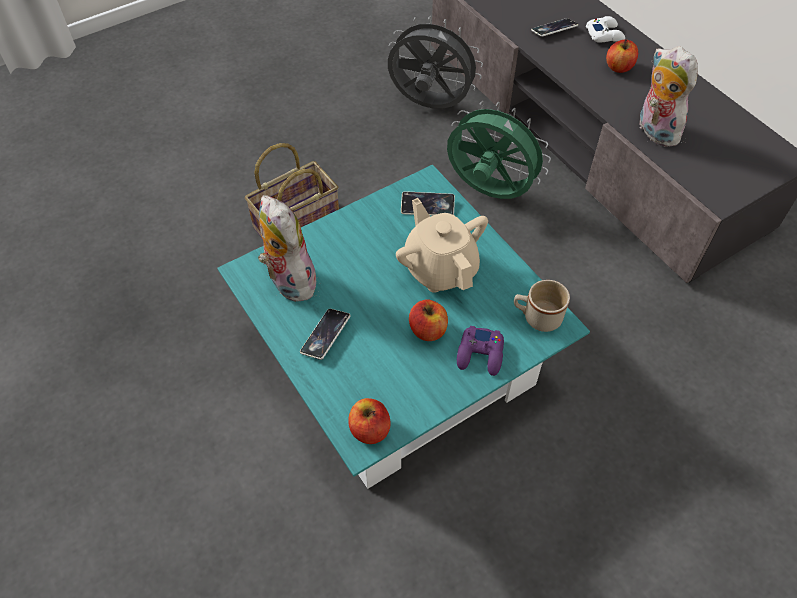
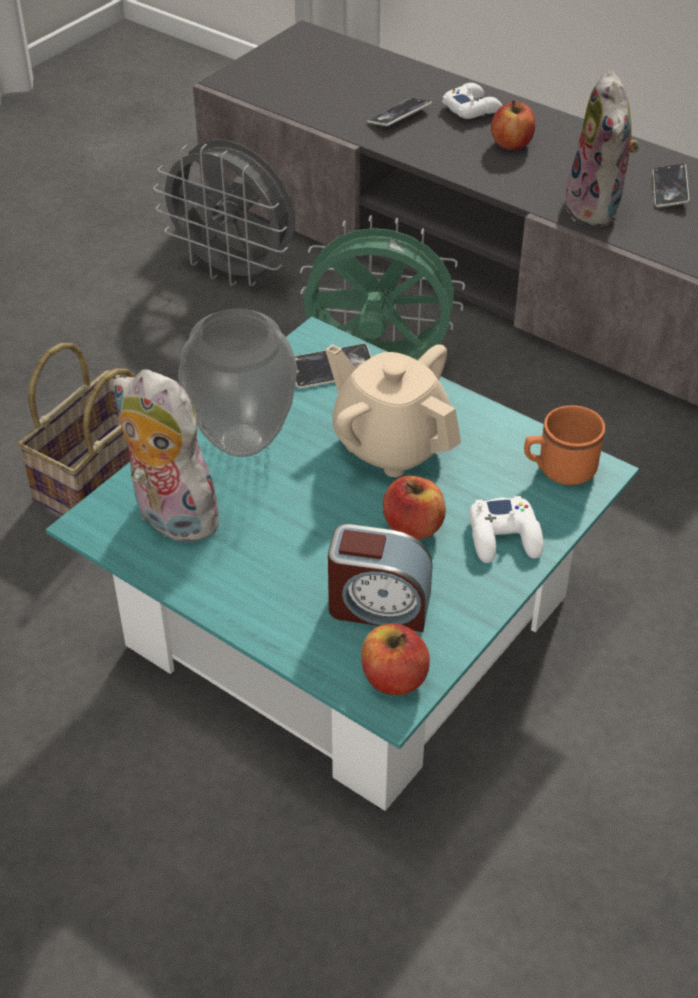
camera: 20 degrees left, 10 degrees down
phone [300,309,351,360] -> phone moved to [653,163,689,207]
grey fan [388,16,483,109] -> grey fan turned 150 degrees counterclockwise [153,139,295,286]
purple game controller [457,326,504,376] -> white game controller [469,496,544,563]
beige mug [514,280,570,332] -> orange mug [524,405,605,485]
plush toy [639,46,698,147] -> plush toy turned 135 degrees counterclockwise [564,70,640,227]
none -> vase [178,309,297,457]
none -> alarm clock [328,524,433,632]

